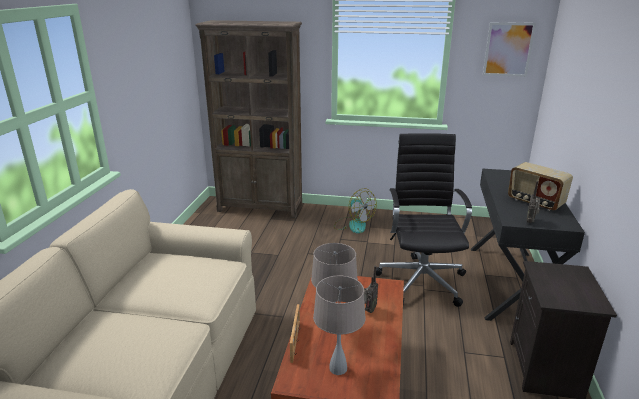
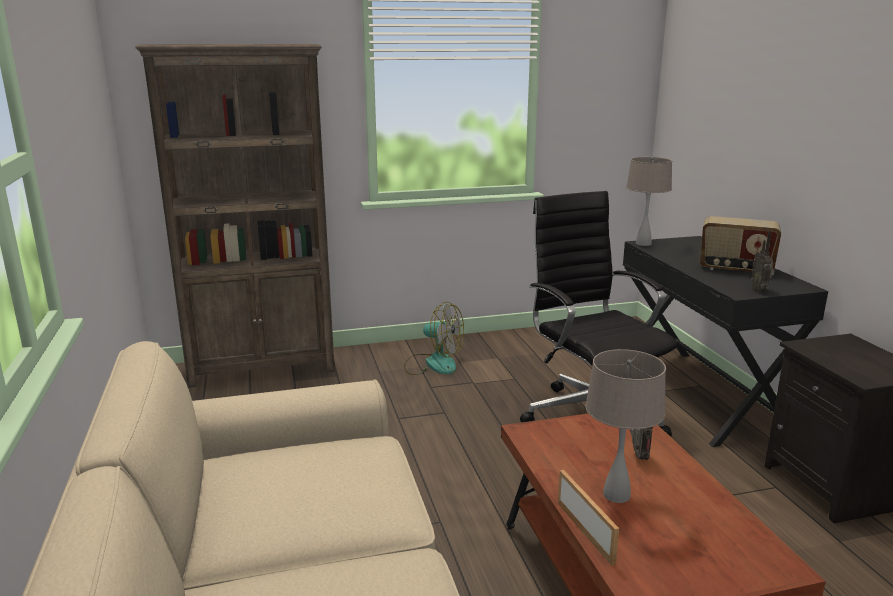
camera: 25 degrees left, 5 degrees down
beige table lamp [313,275,366,375] -> beige table lamp moved to [626,157,672,246]
picture [483,22,536,77] -> none

